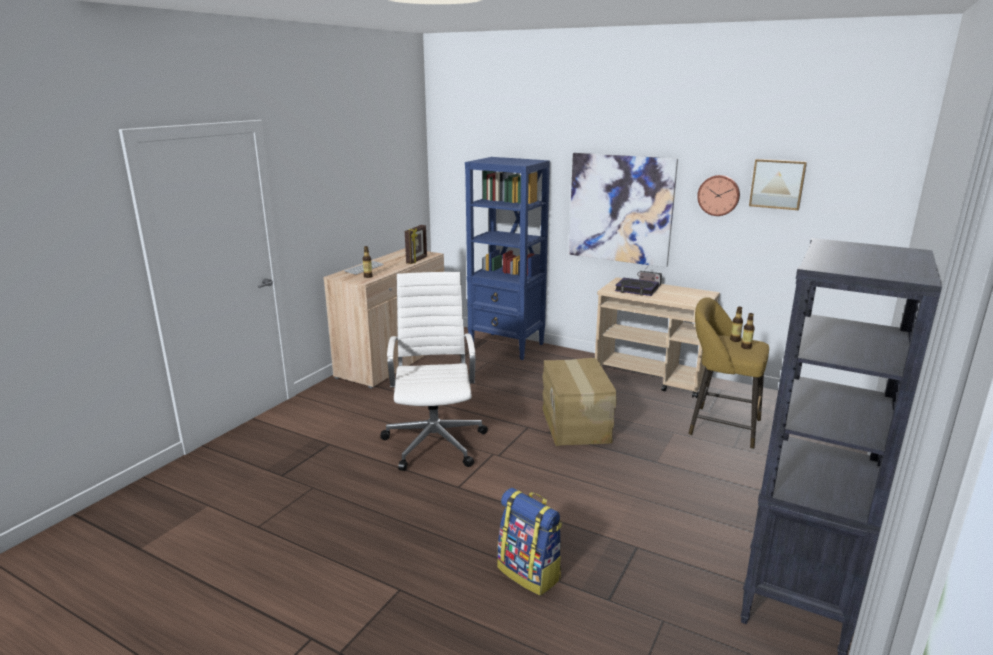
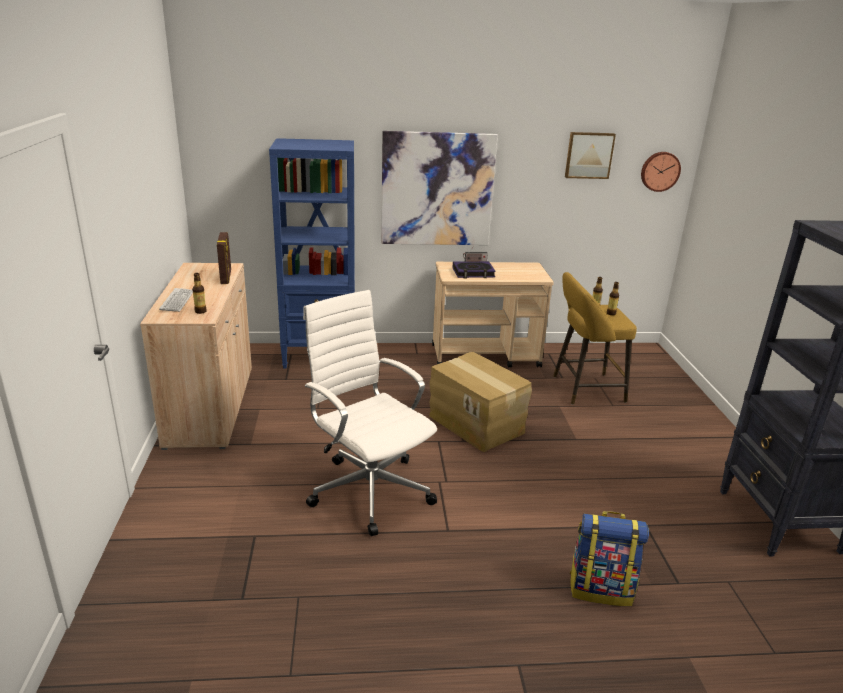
camera: 35 degrees left, 5 degrees up
wall clock [697,175,740,216] -> wall clock moved to [641,152,681,192]

